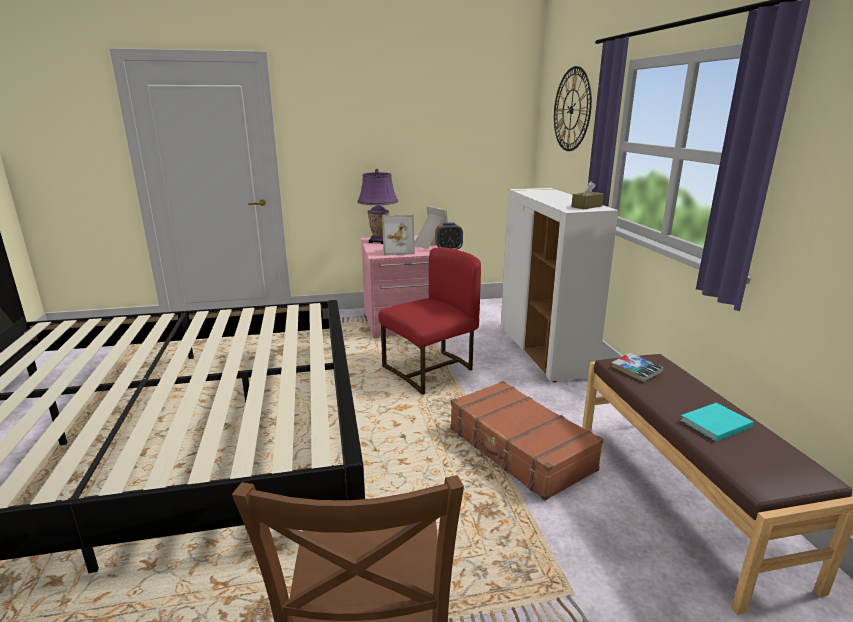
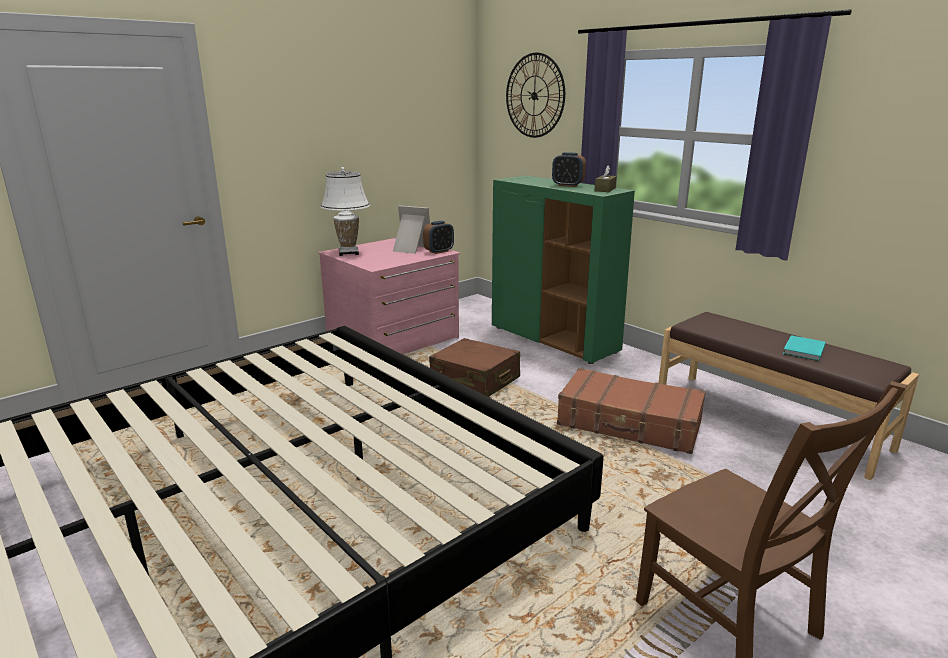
camera: 30 degrees left, 0 degrees up
purple table lamp [357,169,398,244] -> white table lamp [321,167,370,256]
red chair [378,247,481,395] -> brown suitcase [429,338,520,397]
picture frame [382,214,415,256] -> none
white cabinet [501,188,618,383] -> green cabinet [492,176,635,364]
book [611,353,663,382] -> none
none -> alarm clock [552,152,586,187]

